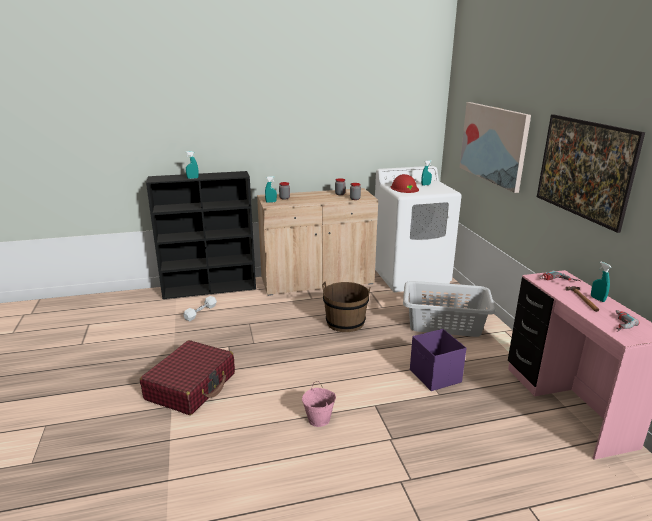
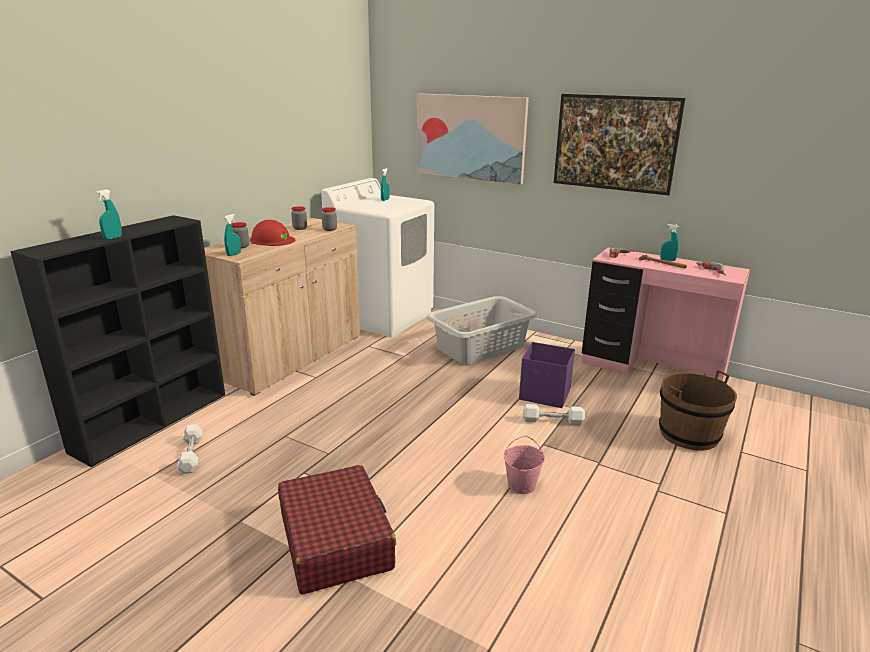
camera: 45 degrees left, 0 degrees up
brown bucket [322,282,370,332] -> brown bucket moved to [659,370,737,450]
red hard hat [391,174,419,193] -> red hard hat moved to [250,220,295,246]
none -> white dumbbell [523,404,585,425]

